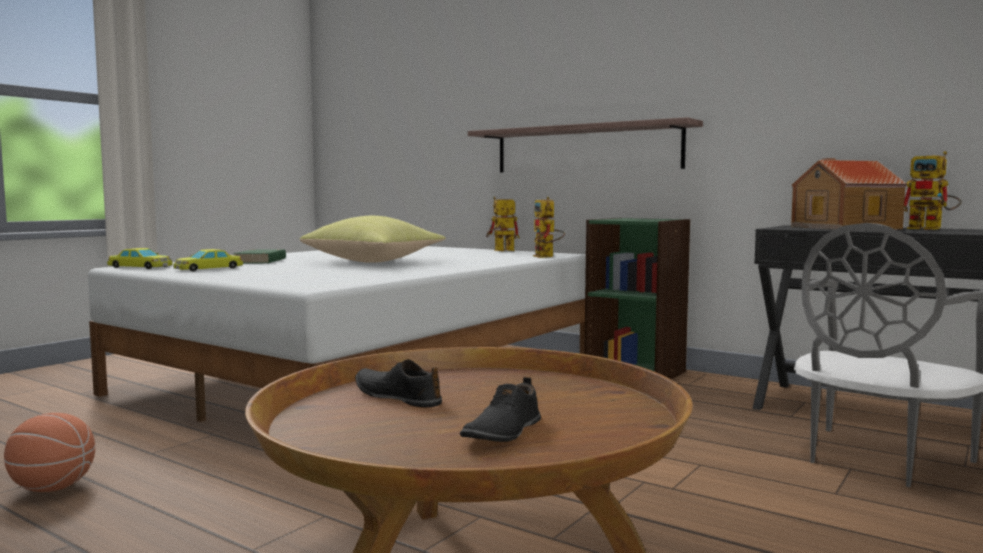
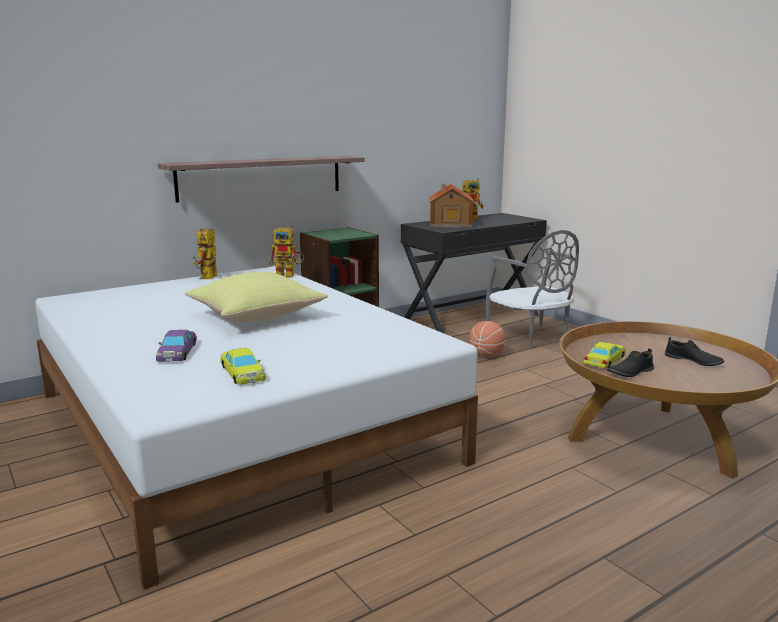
camera: 70 degrees left, 10 degrees up
basketball [4,413,95,492] -> basketball moved to [469,321,505,357]
yellow toy car [107,248,173,269] -> yellow toy car moved to [583,342,626,368]
green book [233,249,286,263] -> purple toy car [156,330,197,362]

